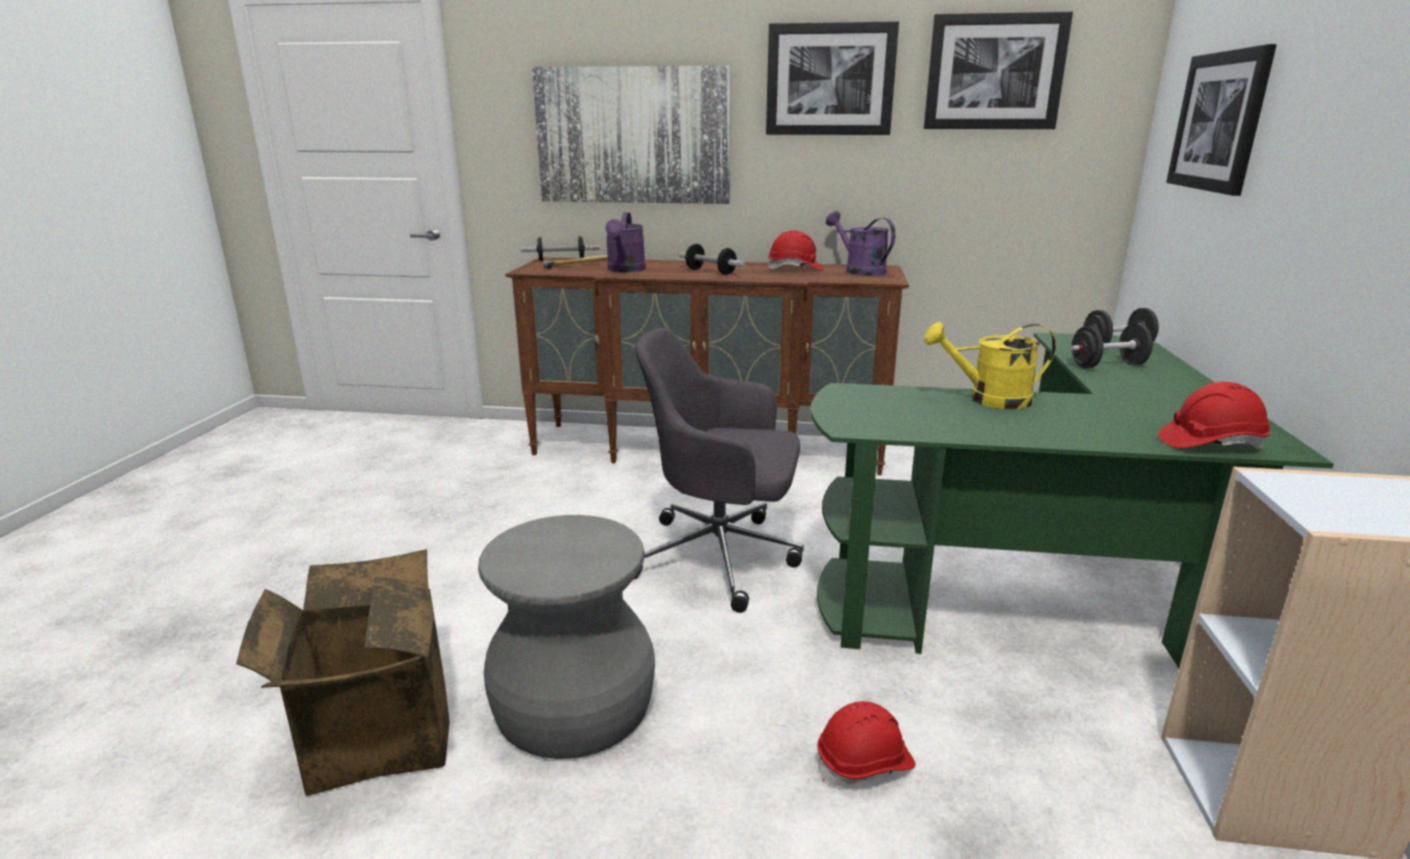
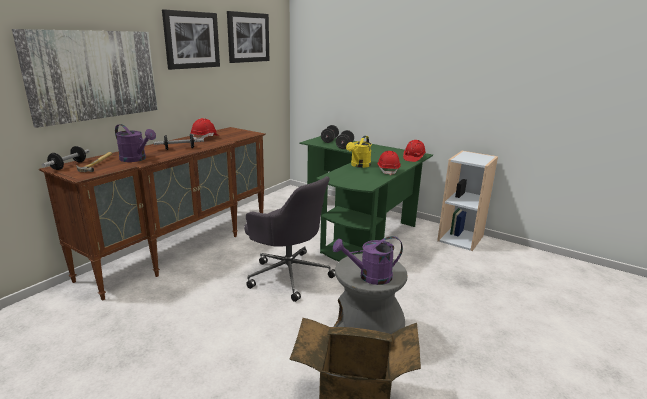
camera: 65 degrees left, 0 degrees up
grey office chair [633,328,804,613] -> grey office chair turned 90 degrees counterclockwise [244,176,336,302]
red hard hat [817,701,916,786] -> red hard hat moved to [377,151,401,175]
purple watering can [826,211,896,276] -> purple watering can moved to [333,236,403,285]
picture [1166,44,1277,196] -> none

